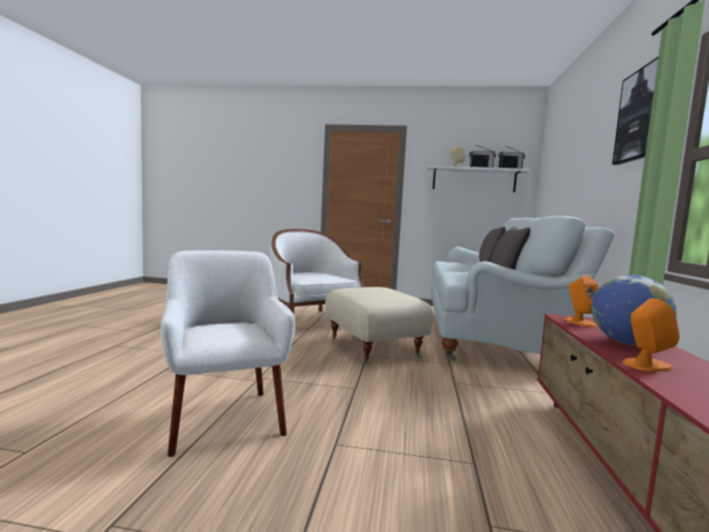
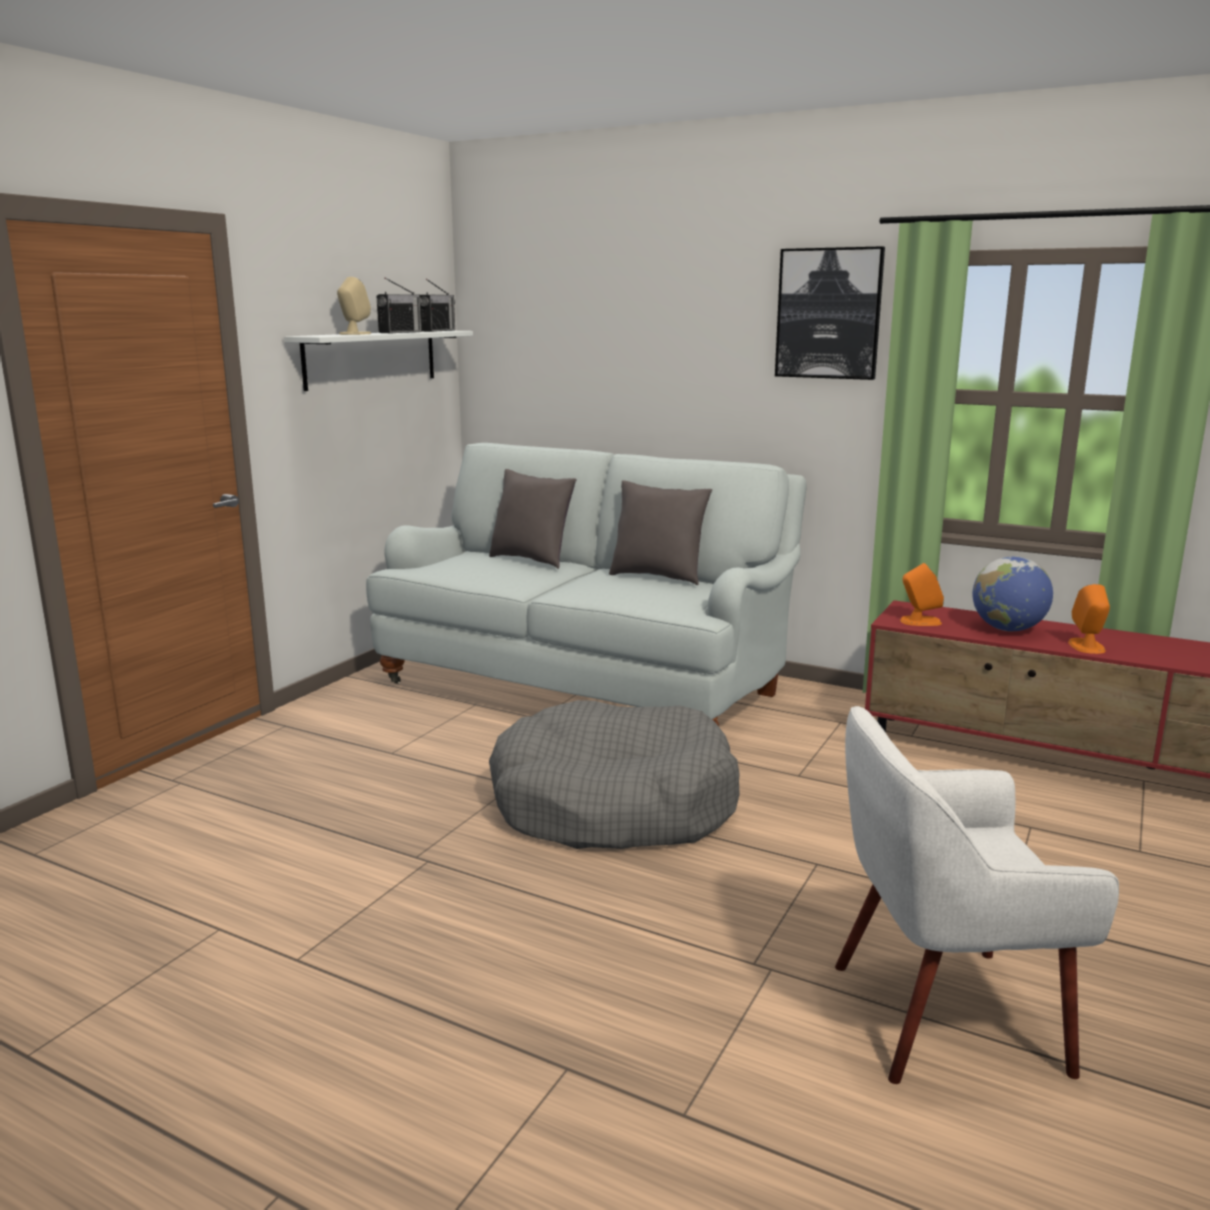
camera: 70 degrees left, 10 degrees up
white armchair [270,229,364,314] -> none
beige ottoman [325,287,434,365] -> grey dog bed [489,700,740,849]

